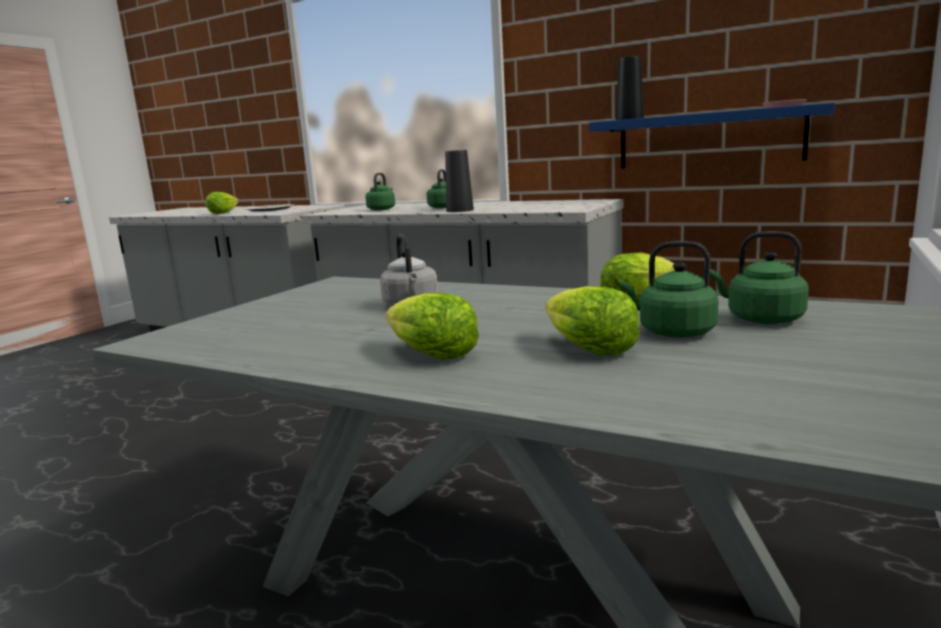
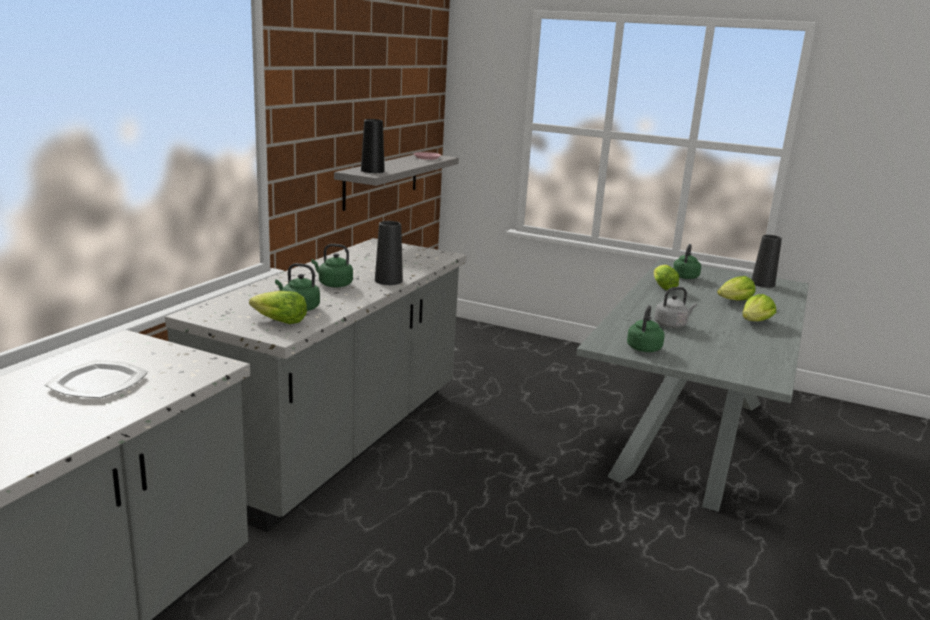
camera: 95 degrees left, 5 degrees up
lettuce [205,192,239,214] -> lettuce moved to [249,291,307,324]
blue shelf [589,103,835,168] -> grey shelf [334,155,459,211]
green kettle [620,241,719,338] -> green kettle moved to [627,305,665,352]
none -> black vase [752,235,782,288]

